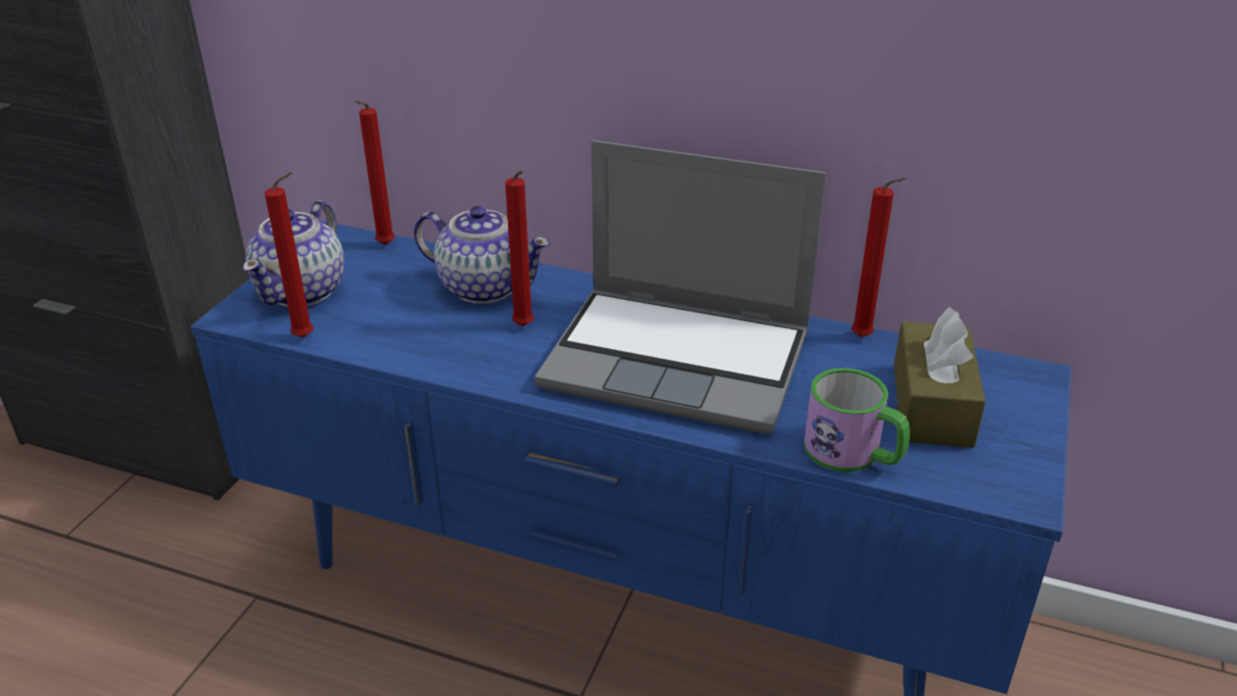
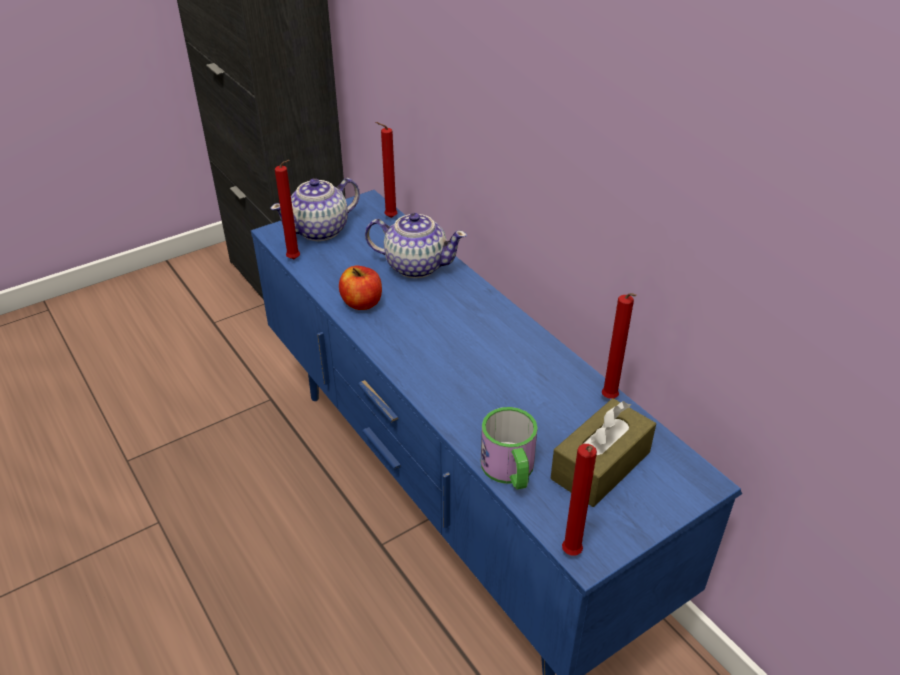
camera: 35 degrees right, 5 degrees up
teapot [414,206,550,304] -> teapot turned 45 degrees counterclockwise [365,213,467,278]
red candle [505,171,534,326] -> red candle moved to [562,444,597,556]
laptop [535,140,826,434] -> none
none -> apple [339,266,382,310]

